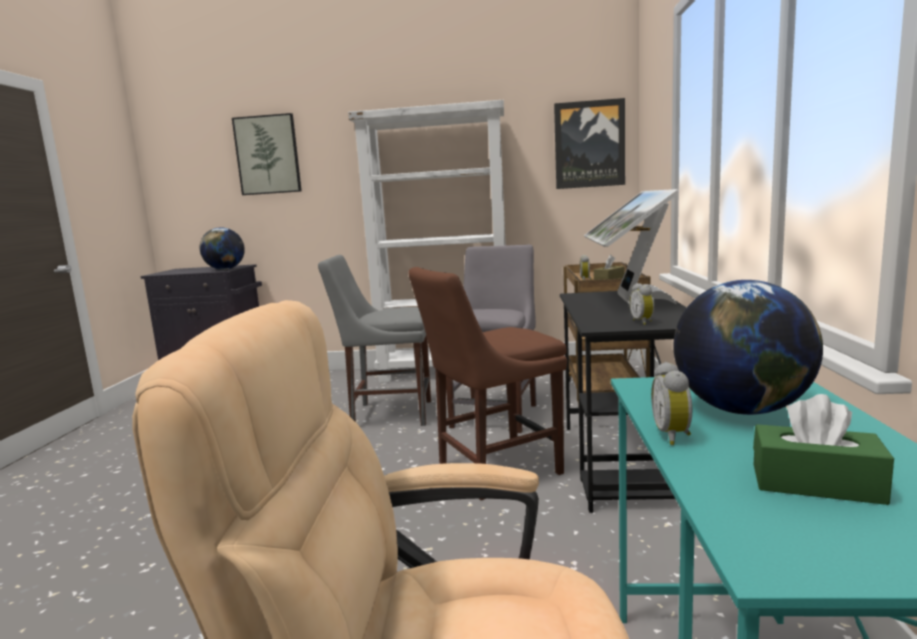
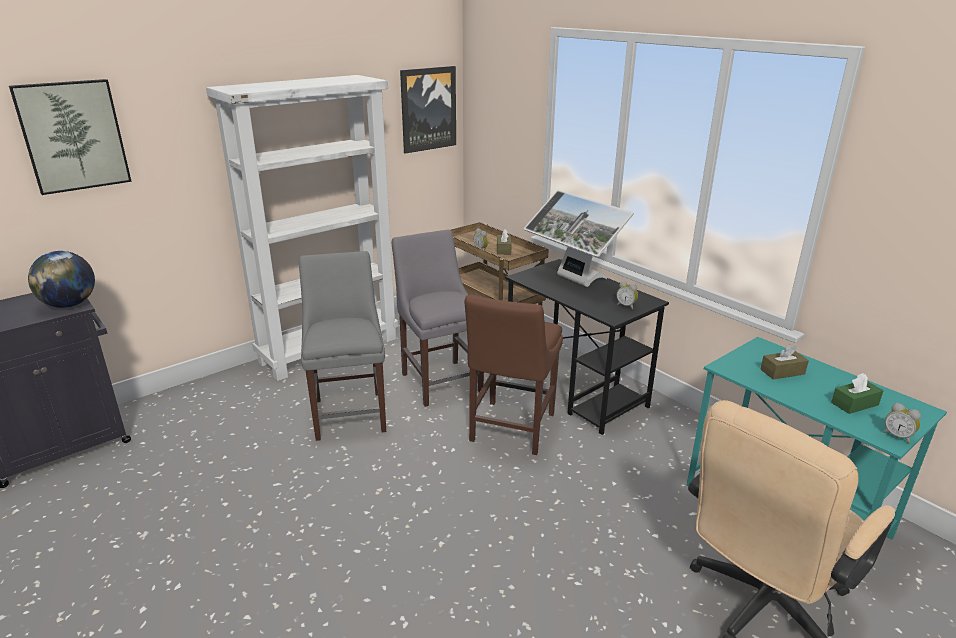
camera: 45 degrees left, 15 degrees up
grey chair [318,255,431,426] -> grey chair turned 120 degrees clockwise [299,251,386,441]
alarm clock [651,362,692,445] -> alarm clock moved to [883,403,921,444]
globe [673,280,823,415] -> brown tissue box [760,344,809,380]

